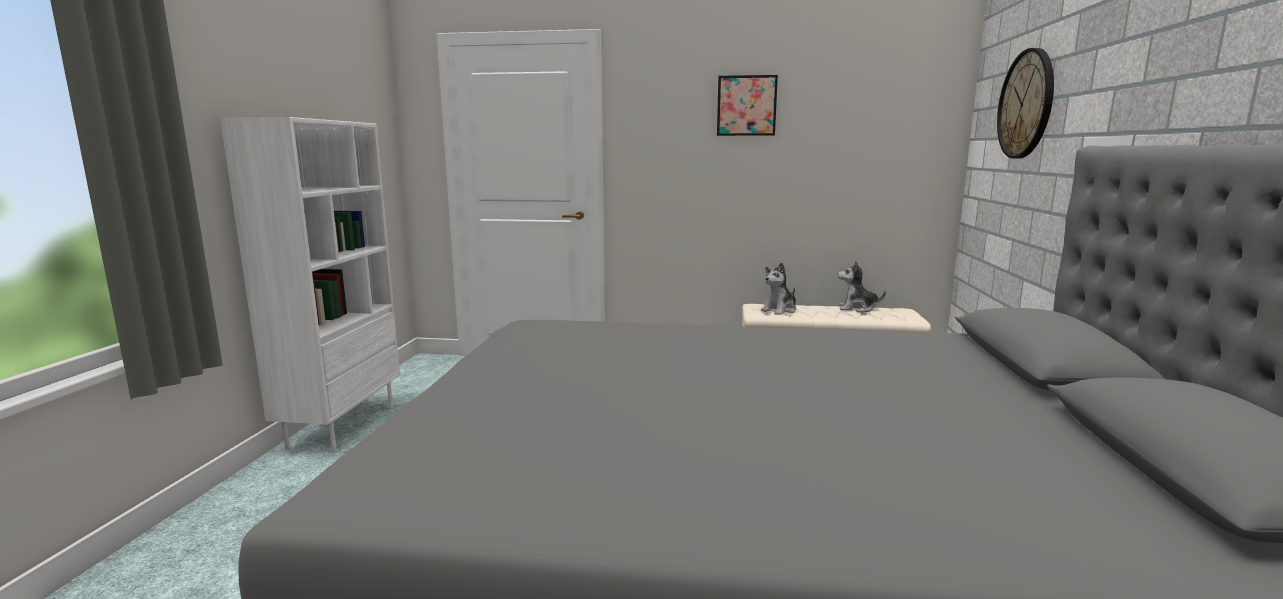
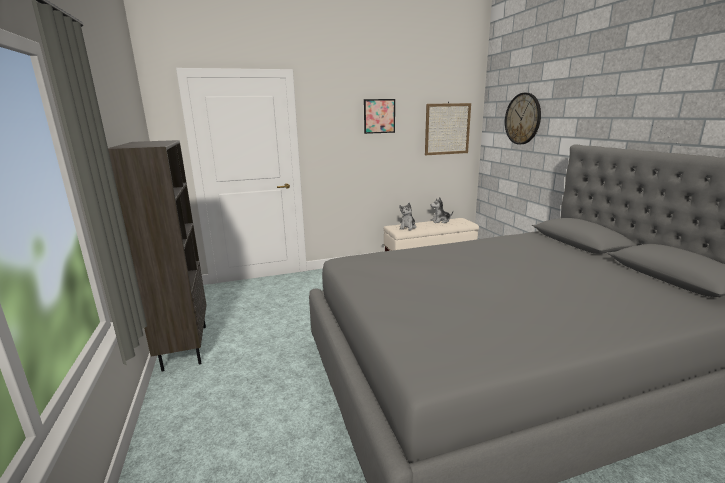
camera: 25 degrees left, 5 degrees up
white bookcase [220,117,400,452] -> brown bookcase [108,140,206,372]
none -> picture [425,102,471,155]

